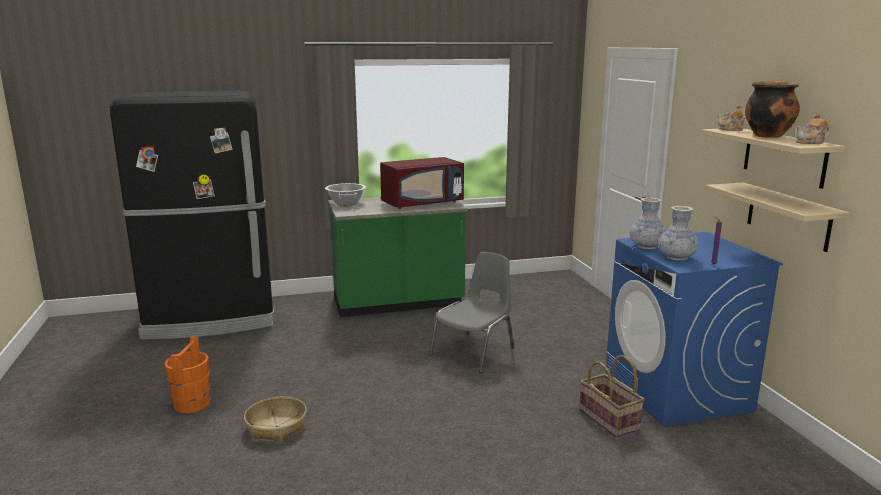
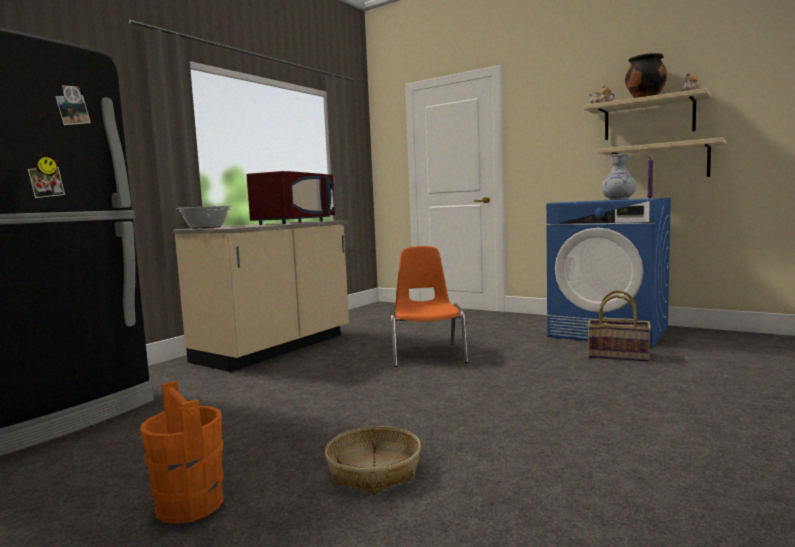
camera: 40 degrees left, 10 degrees down
green counter [328,197,468,317] -> beige counter [173,220,349,372]
grey chair [429,252,515,373] -> orange chair [390,246,468,367]
vase [630,198,666,249] -> none

